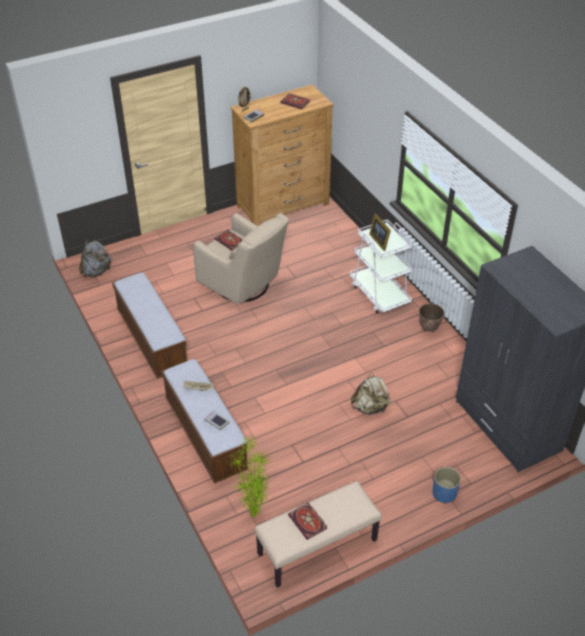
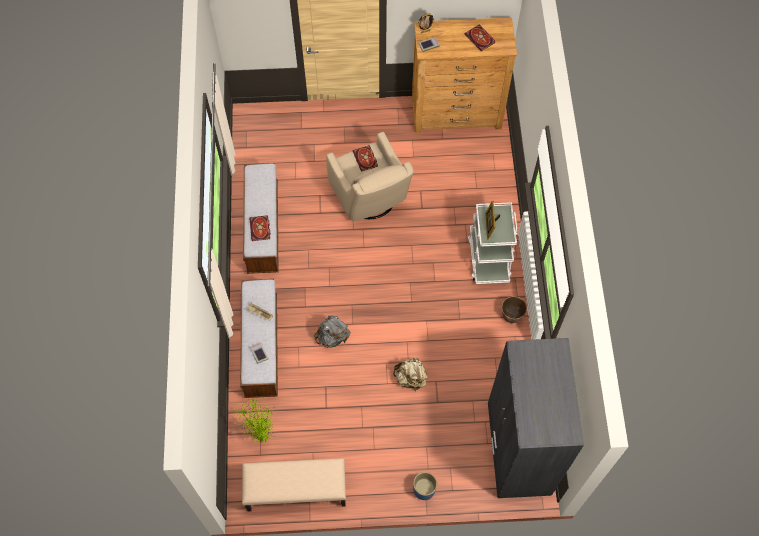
camera: 25 degrees right, 20 degrees up
grey backpack [79,239,112,277] -> grey backpack moved to [314,316,350,348]
book [288,503,327,540] -> book moved to [249,215,270,241]

